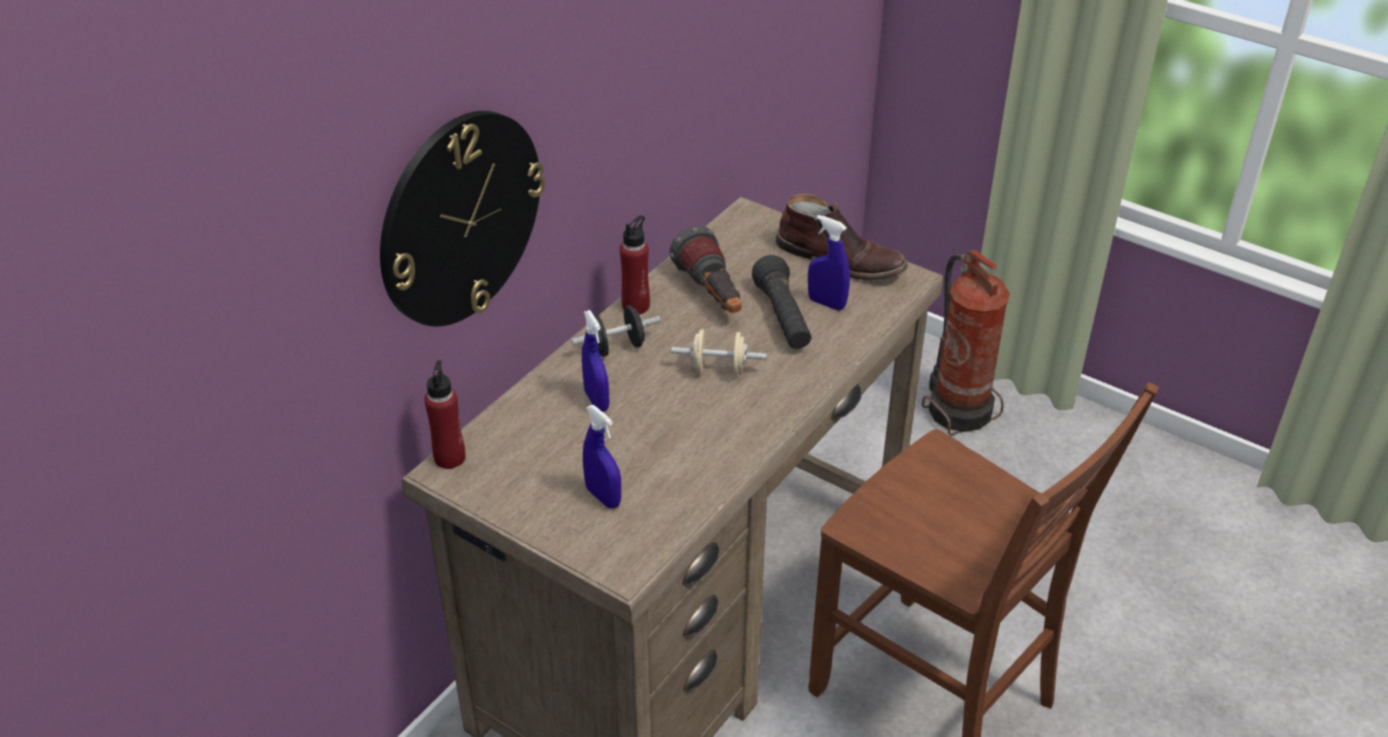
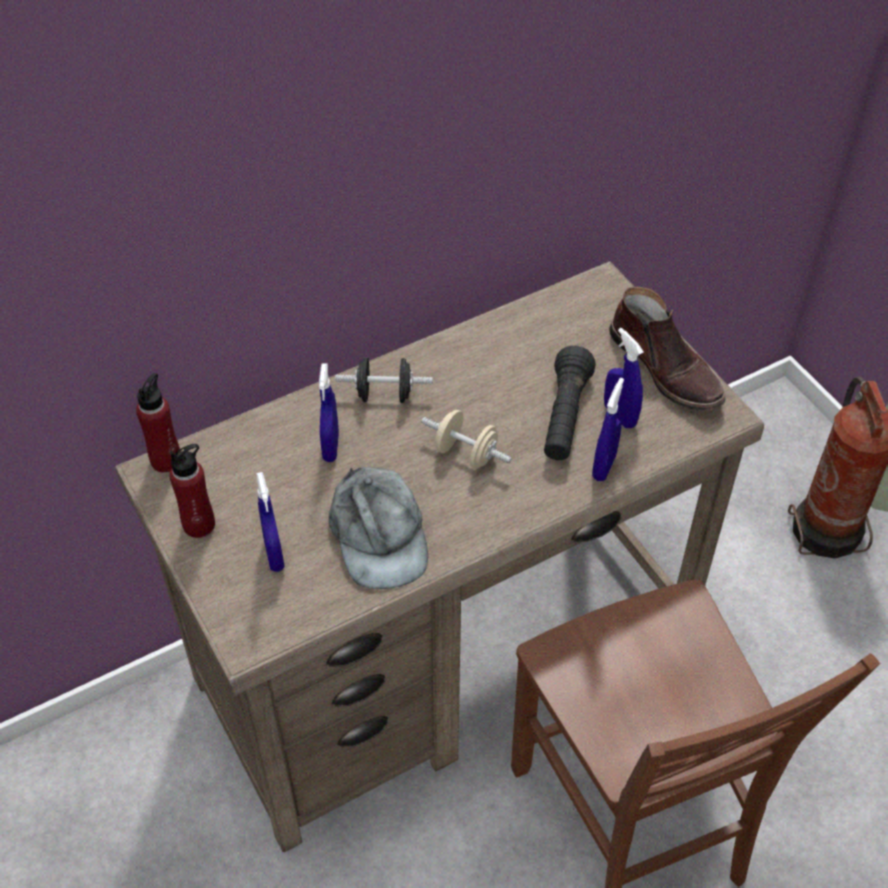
camera: 25 degrees right, 10 degrees up
wall clock [380,111,545,326] -> none
red bottle [620,215,650,315] -> red bottle moved to [169,444,215,538]
flashlight [669,226,742,313] -> none
none -> grey cap [329,467,428,589]
none -> blue spray bottle [592,378,624,481]

